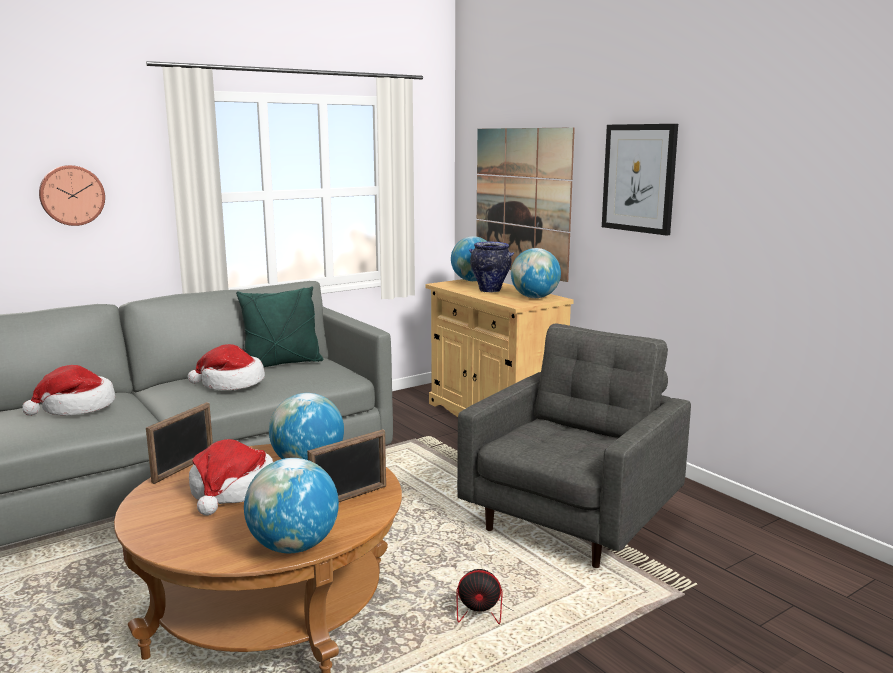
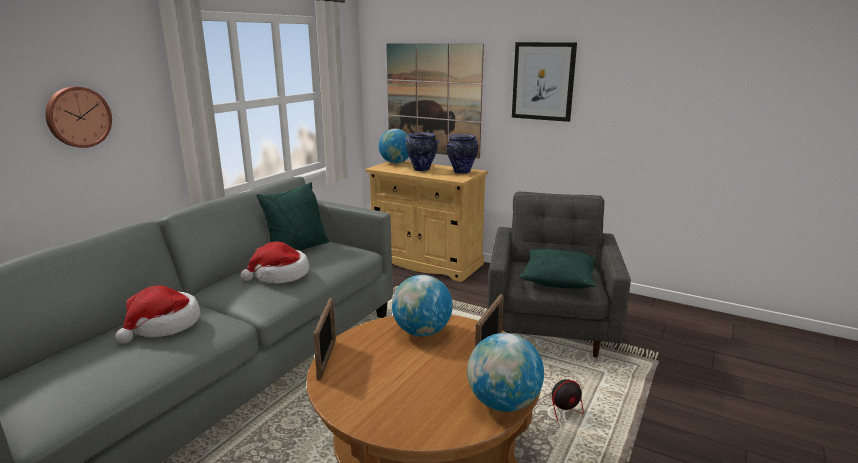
camera: 25 degrees left, 5 degrees up
hat [189,439,273,516] -> none
globe [511,248,561,298] -> vase [446,134,478,174]
none -> green pillow [519,249,596,289]

